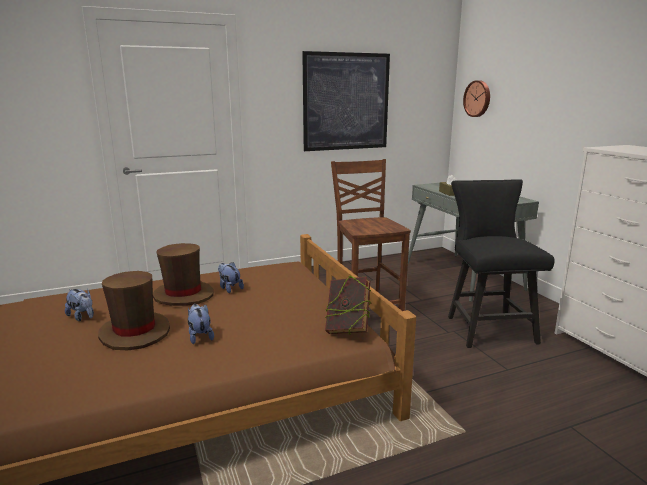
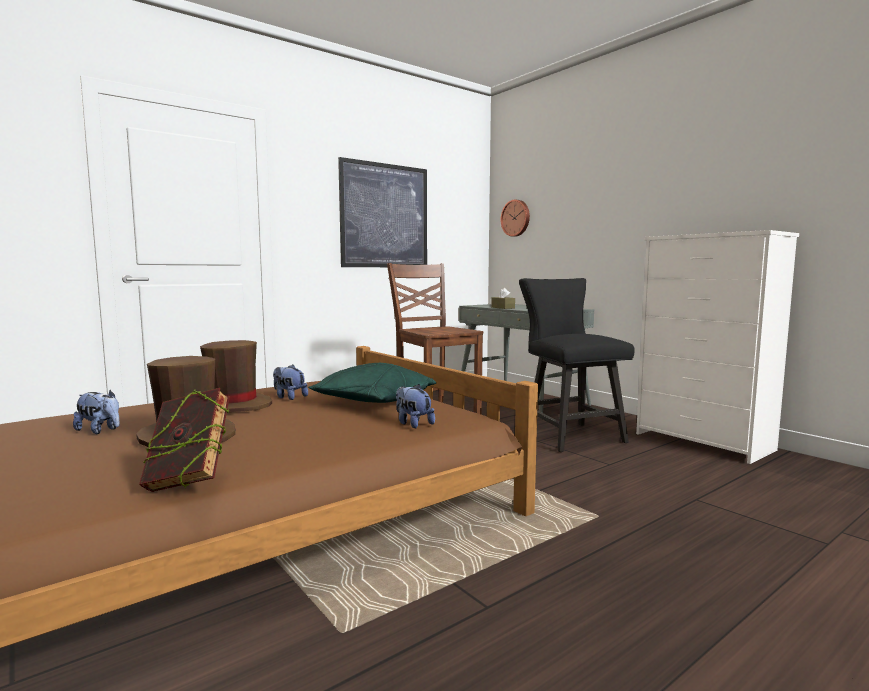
camera: 15 degrees left, 10 degrees down
plush toy [188,304,214,344] -> plush toy moved to [396,384,435,428]
book [325,275,371,334] -> book moved to [139,388,230,492]
none -> green pillow [308,363,437,403]

